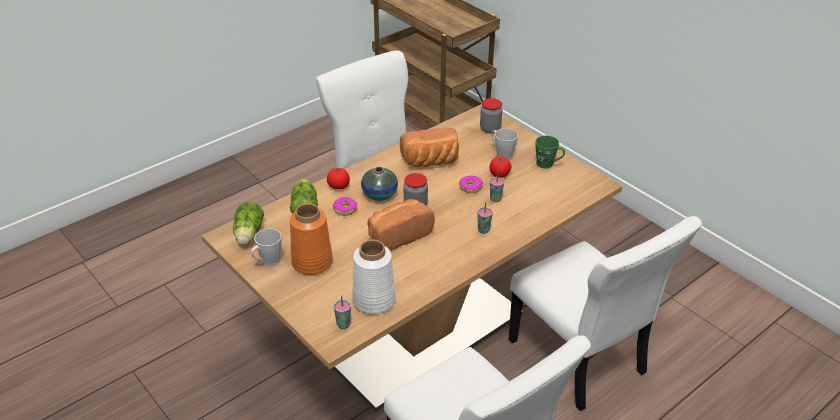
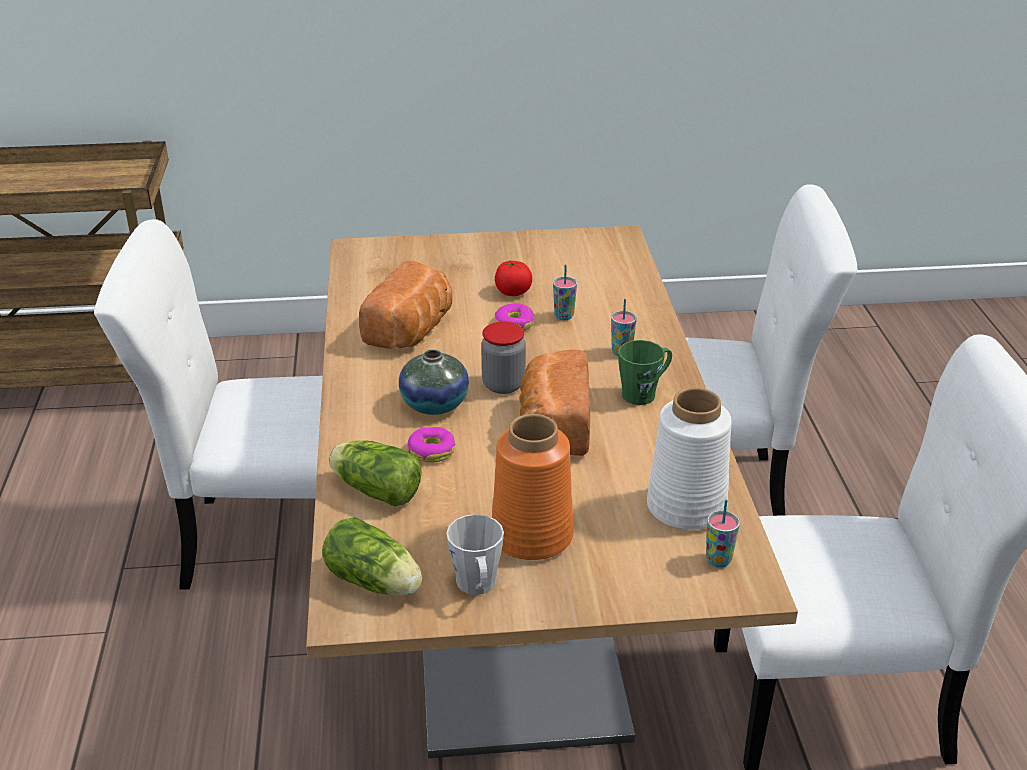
camera: 55 degrees left, 5 degrees down
tomato [327,168,350,189] -> none
jar [480,98,503,134] -> none
grey mug [491,128,518,160] -> none
green mug [536,136,565,169] -> green mug moved to [618,340,672,405]

